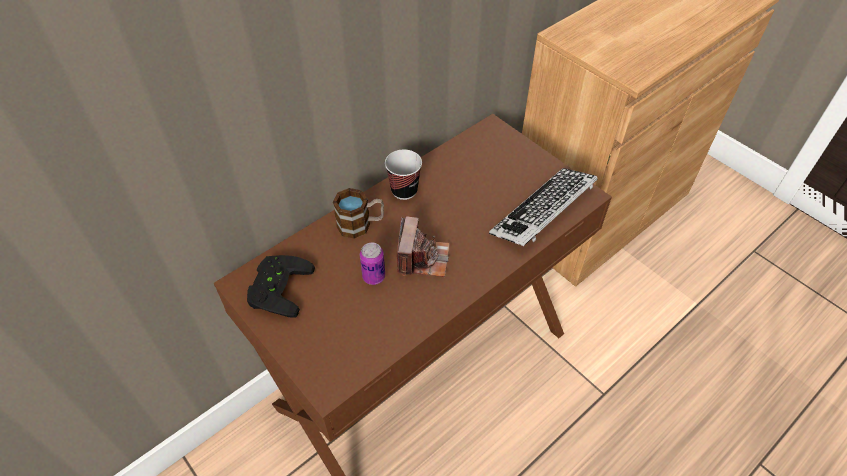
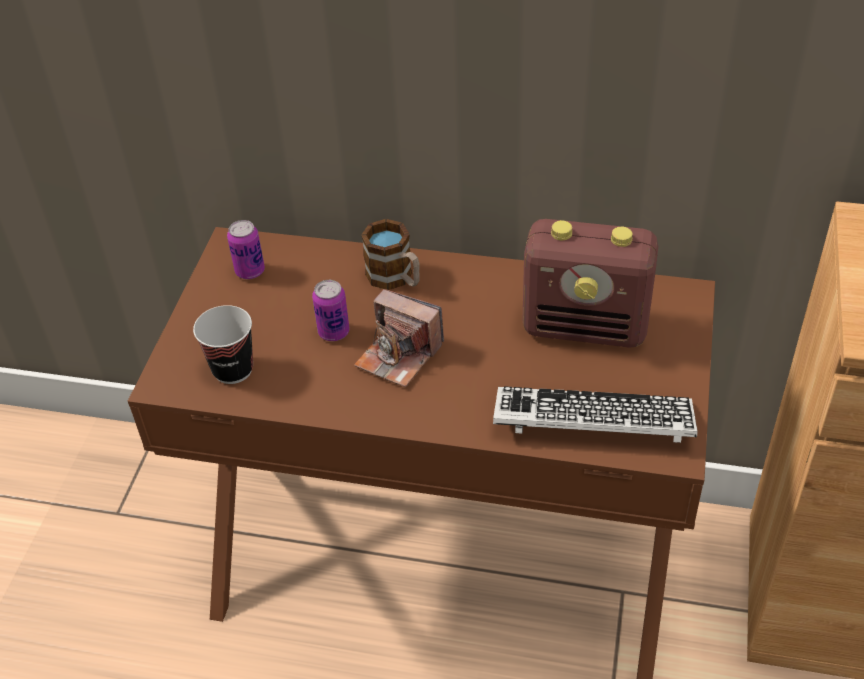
camera: 55 degrees right, 5 degrees down
black game controller [247,255,315,318] -> can [227,220,265,279]
cup [385,149,422,200] -> cup moved to [193,305,253,384]
camera [397,216,450,277] -> camera turned 60 degrees clockwise [354,289,444,387]
none -> radio [523,219,658,348]

